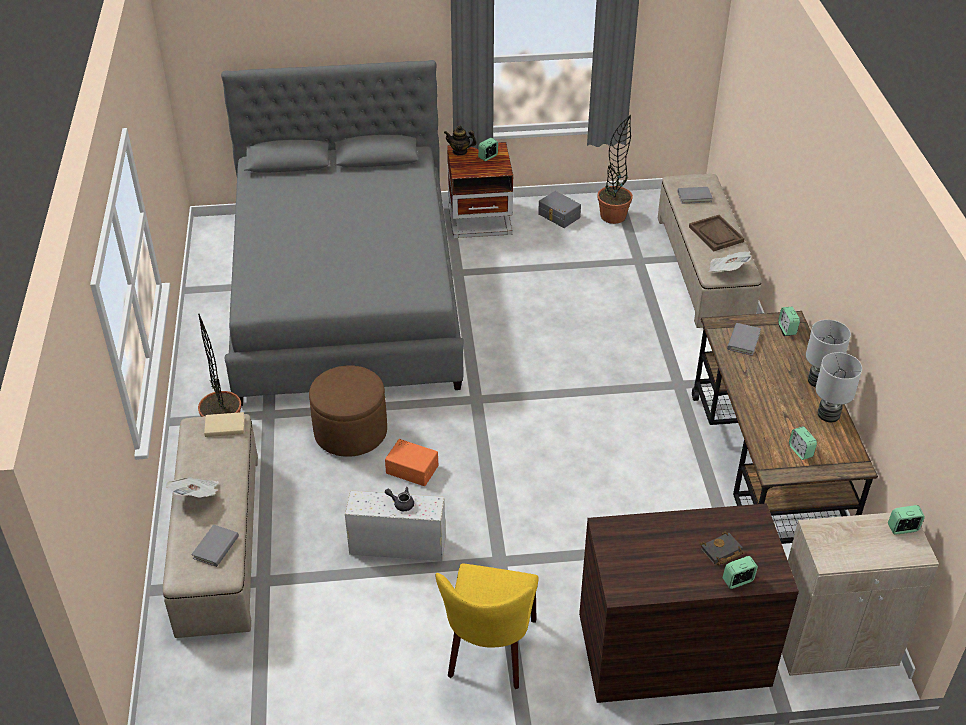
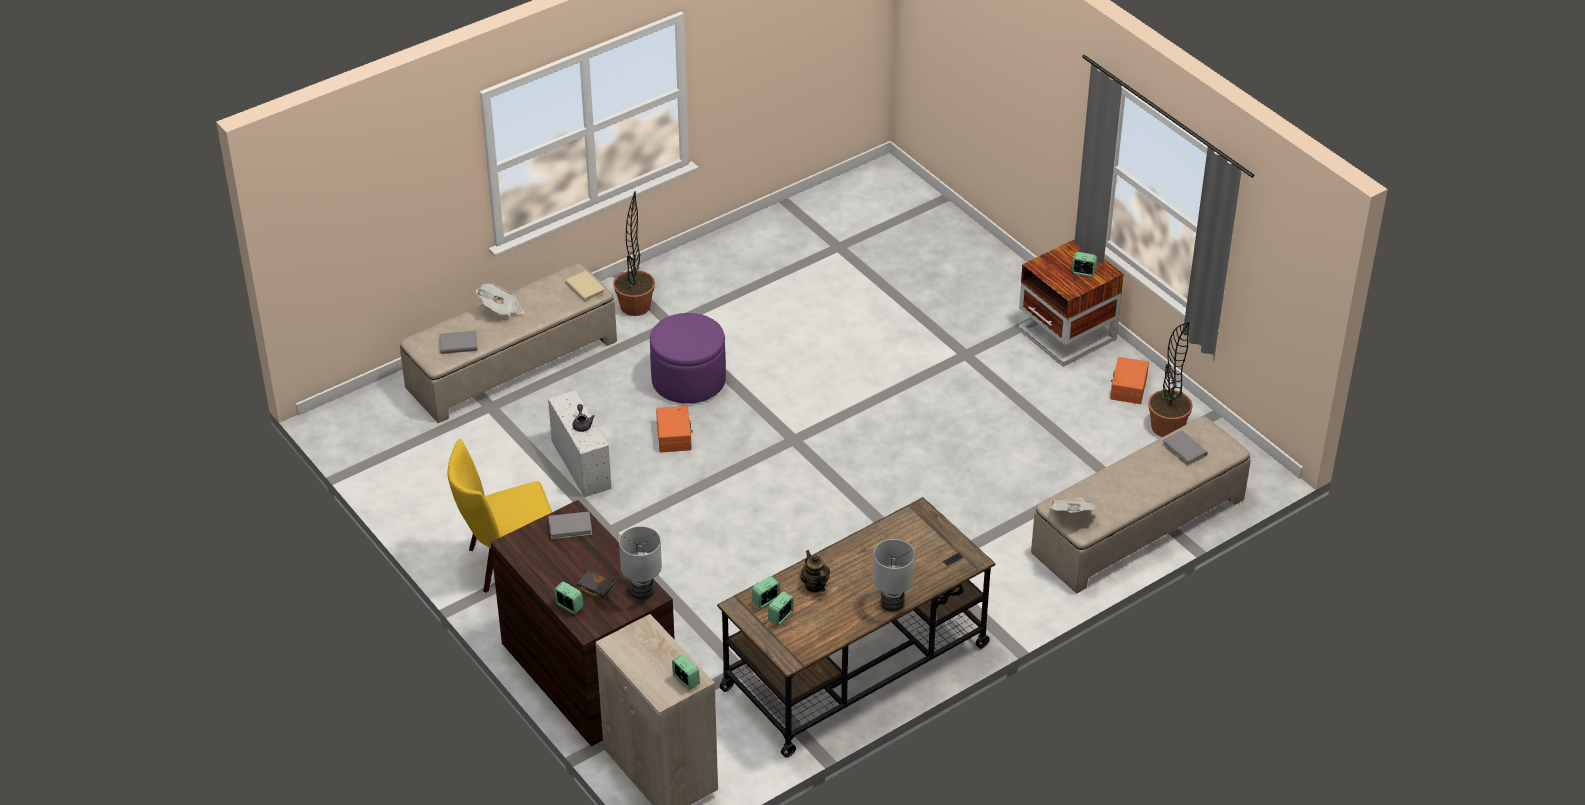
camera: 60 degrees right, 0 degrees up
grey bed [221,60,464,406] -> none
brown ottoman [309,365,387,457] -> purple ottoman [650,313,726,404]
teapot [444,125,477,156] -> teapot moved to [800,550,830,593]
grey storage box [538,191,581,228] -> orange storage box [1110,357,1149,404]
brown tray [689,215,744,251] -> none
grey book [727,323,761,356] -> grey book moved to [548,511,592,540]
alarm clock [778,307,800,336] -> alarm clock moved to [752,576,780,609]
grey table lamp [815,352,862,422] -> grey table lamp moved to [619,526,662,599]

